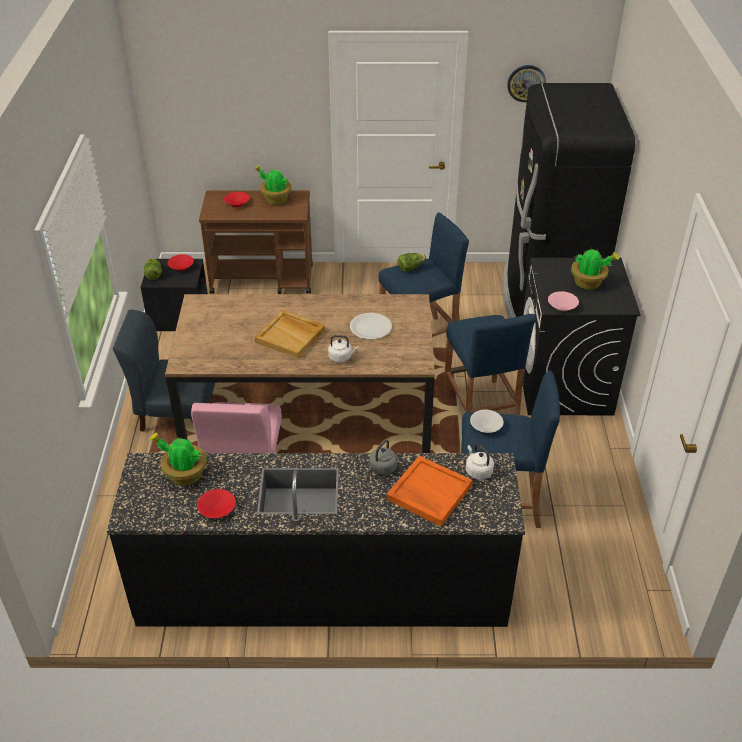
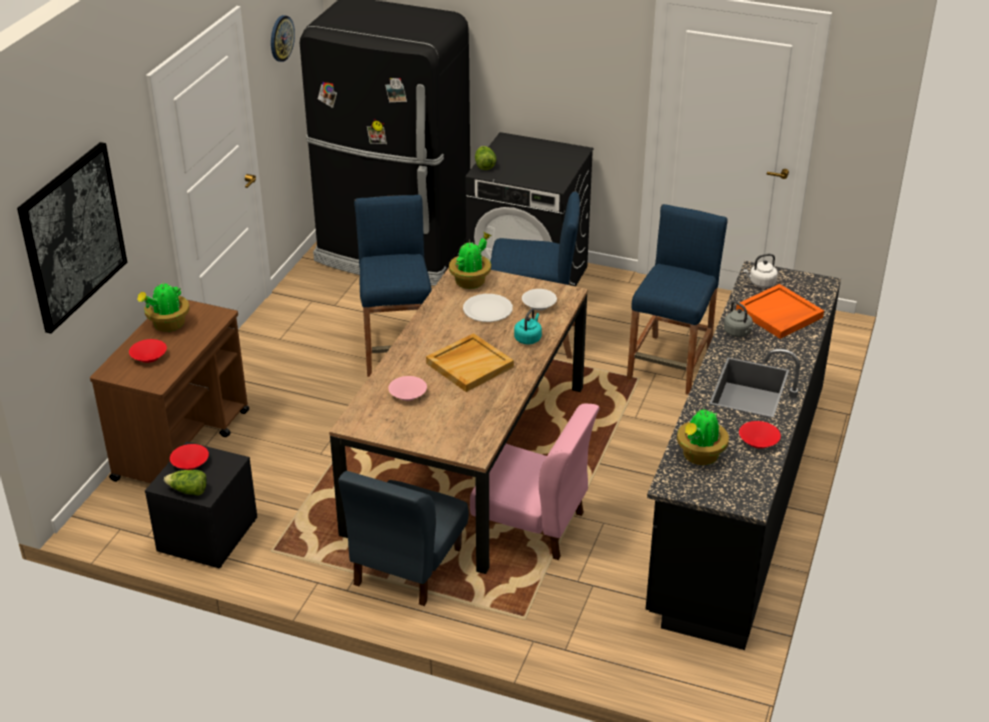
camera: 70 degrees left, 5 degrees down
white kettle [328,335,358,362] -> turquoise kettle [514,309,542,345]
lettuce [398,253,426,272] -> lettuce moved to [475,146,496,170]
white bowl [470,410,504,433] -> white bowl moved to [522,289,557,311]
pink bowl [548,291,579,311] -> pink bowl moved to [388,376,427,401]
potted plant [571,249,619,289] -> potted plant moved to [449,232,491,289]
none -> picture [17,142,127,334]

